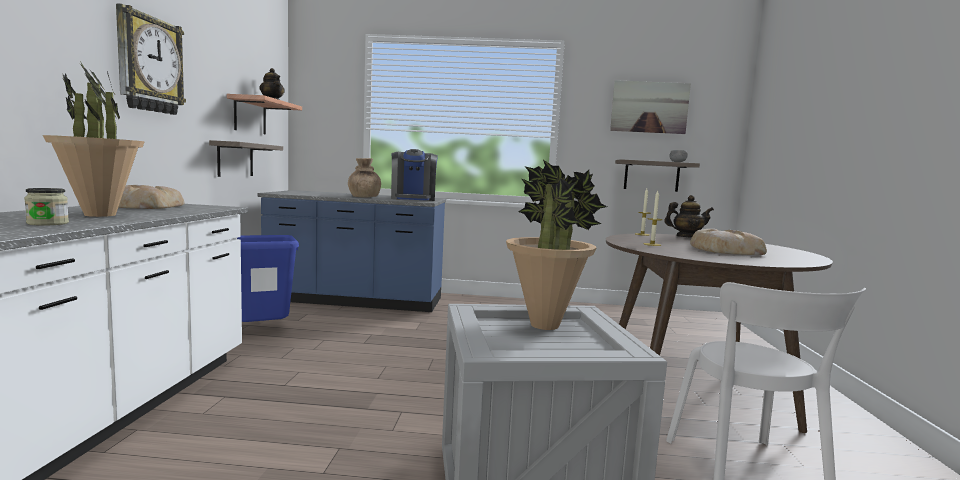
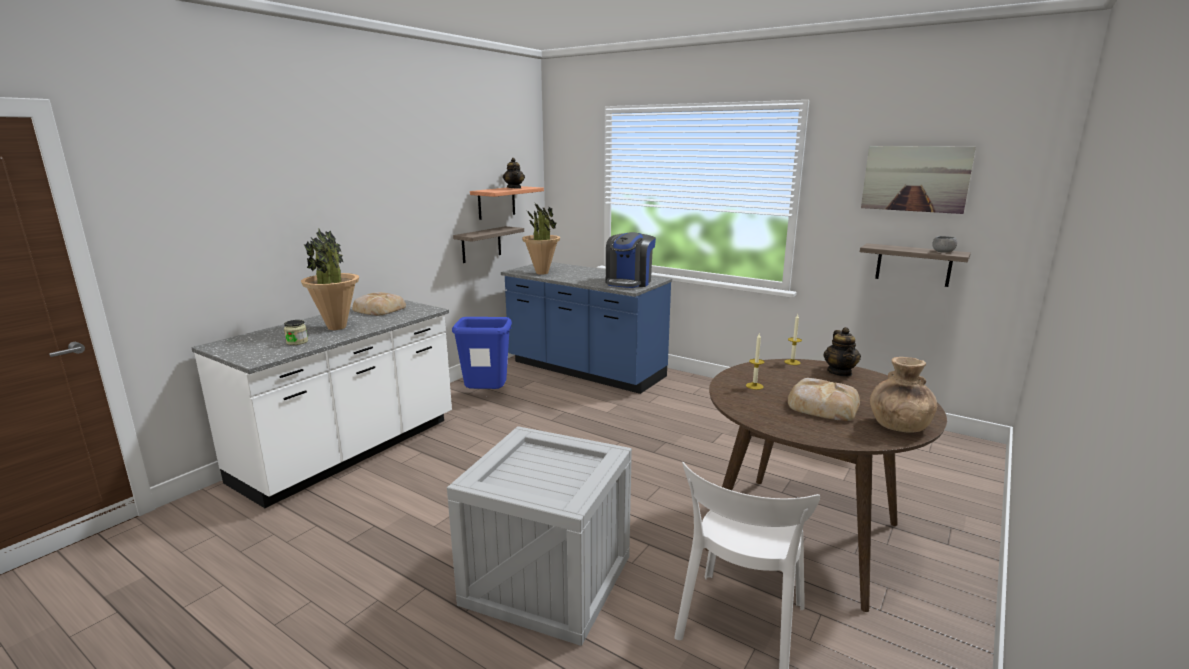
camera: 30 degrees right, 10 degrees up
wall clock [116,4,186,115] -> none
brown vase [348,158,381,197] -> brown vase moved to [870,357,937,432]
potted plant [506,160,607,330] -> potted plant moved to [522,203,560,275]
teapot [664,195,714,238] -> teapot turned 60 degrees clockwise [824,327,861,377]

